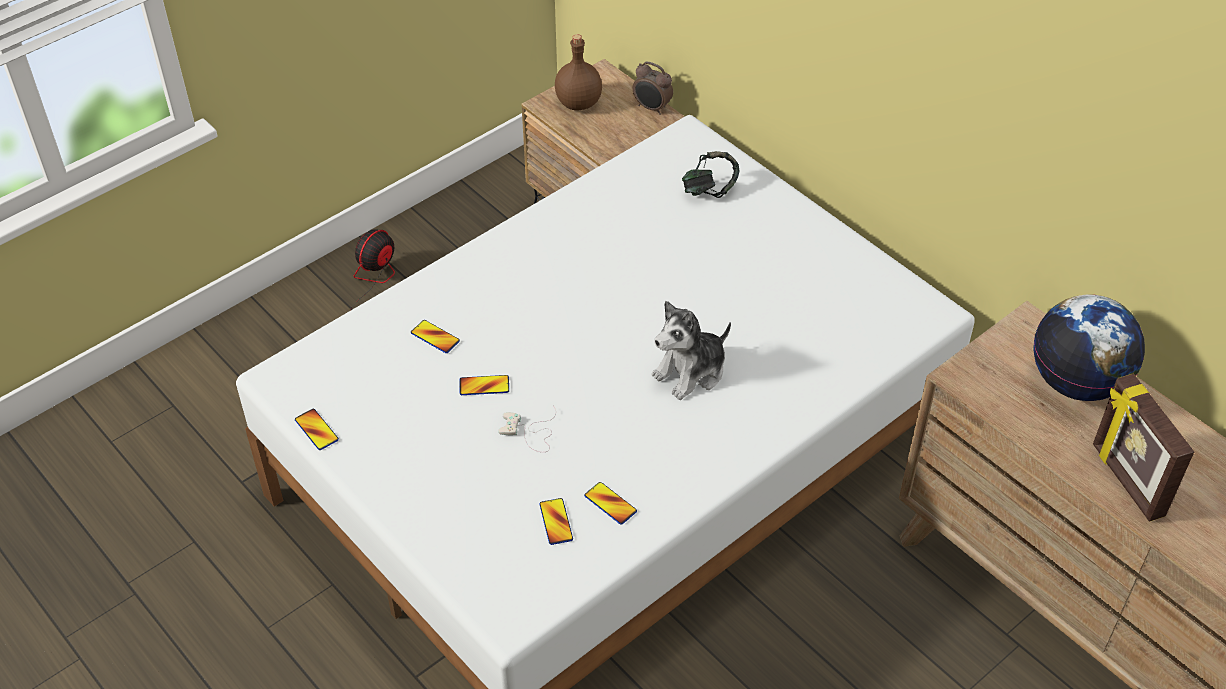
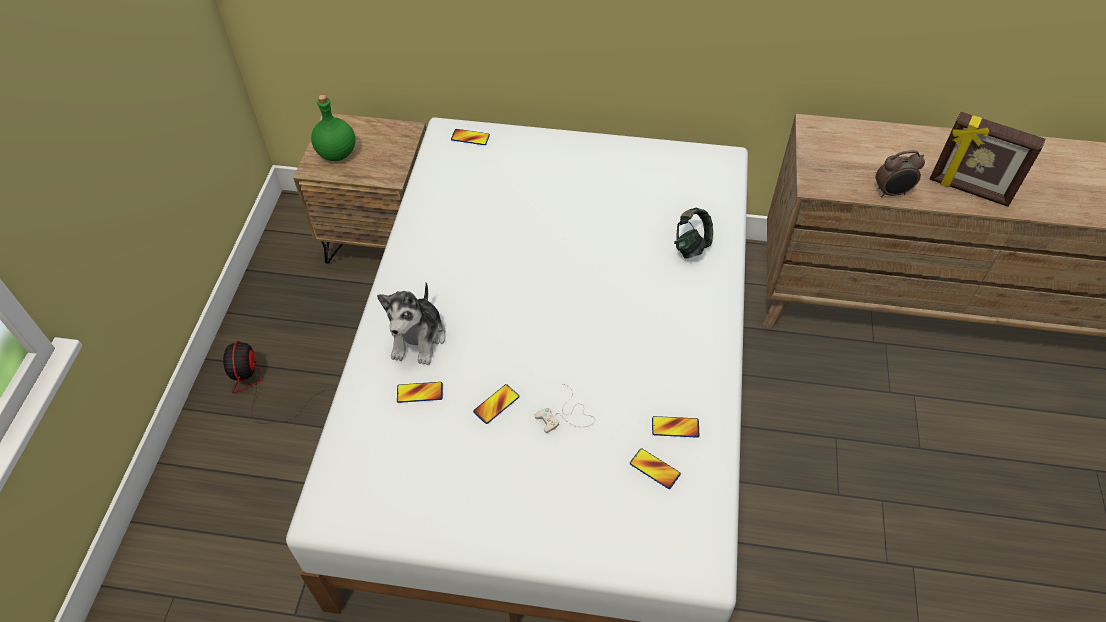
camera: 40 degrees left, 5 degrees up
phone [295,409,339,450] -> phone moved to [451,129,490,145]
brown bottle [555,34,602,110] -> green bottle [311,94,355,161]
alarm clock [633,61,673,115] -> alarm clock moved to [876,150,925,198]
plush toy [651,301,731,400] -> plush toy moved to [377,282,446,365]
headphones [682,151,740,198] -> headphones moved to [674,208,713,259]
globe [1033,294,1145,401] -> none

